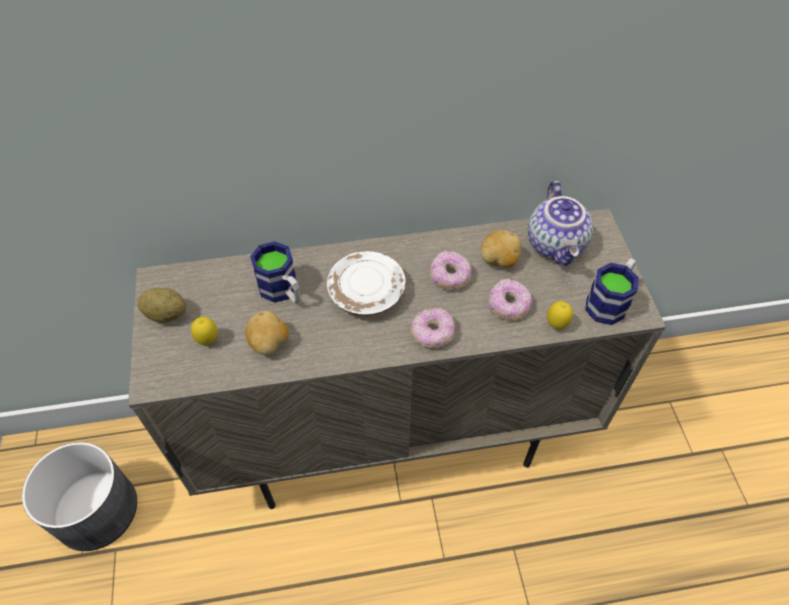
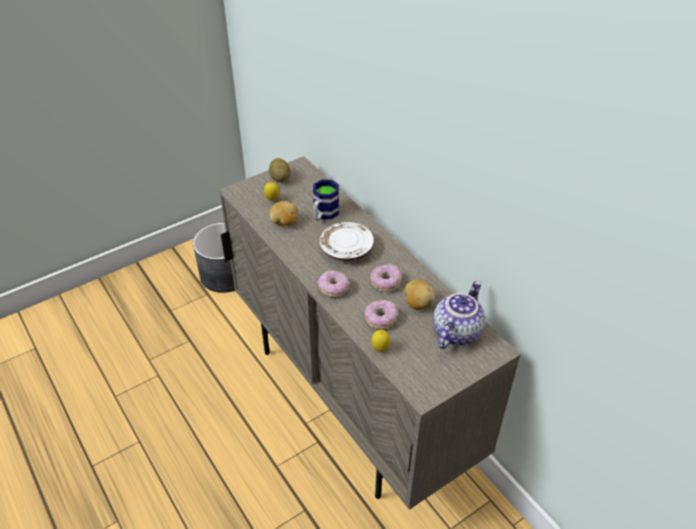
camera: 65 degrees right, 10 degrees down
teapot [528,180,593,266] -> teapot turned 150 degrees clockwise [433,281,485,349]
mug [585,258,639,325] -> none

